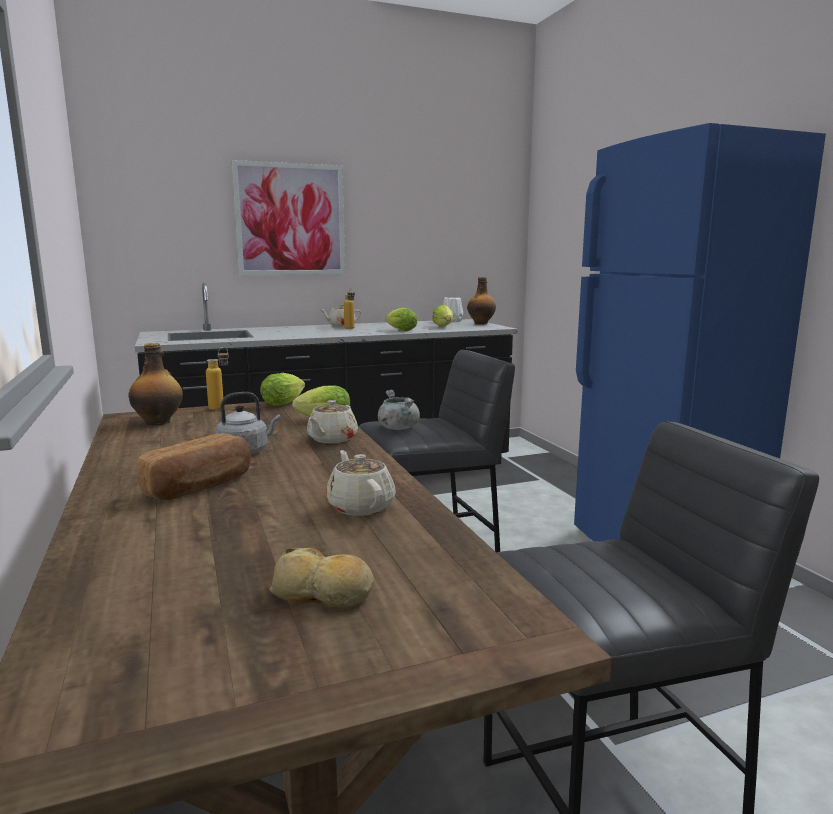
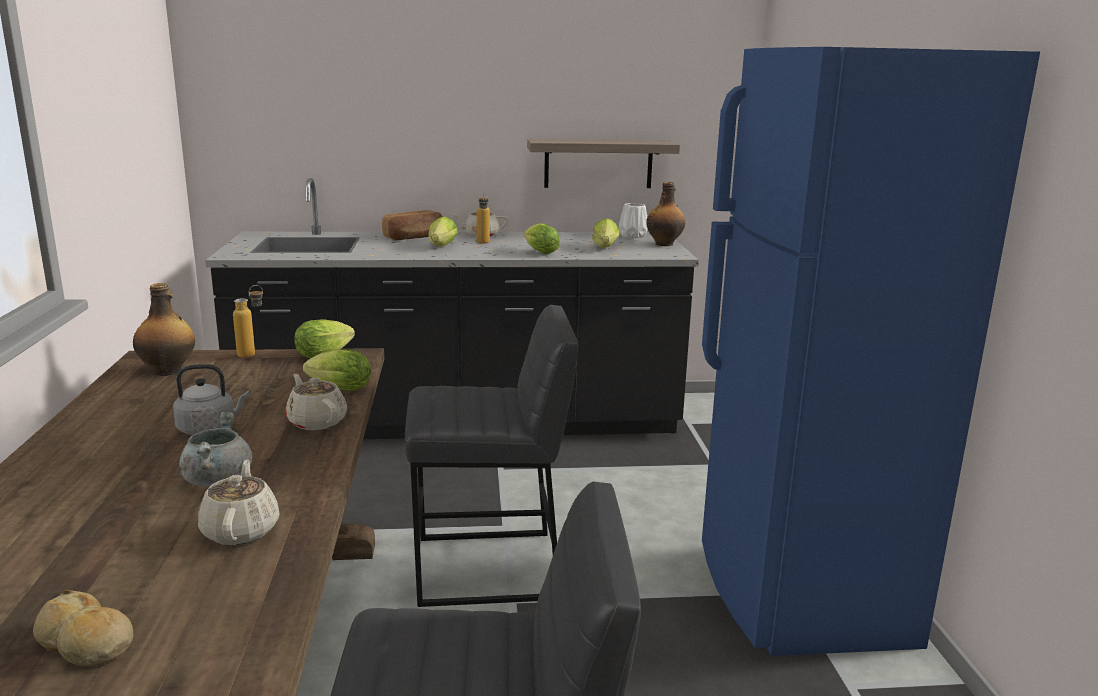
camera: 15 degrees right, 5 degrees up
bread [137,433,251,500] -> bread moved to [382,210,442,240]
picture [232,160,345,275] -> none
beige teapot [307,400,358,443] -> beige teapot turned 105 degrees clockwise [285,374,347,430]
grey cooking pot [378,390,420,430] -> grey cooking pot moved to [179,412,252,487]
none -> lettuce [429,216,458,246]
none -> shelf [527,139,680,188]

